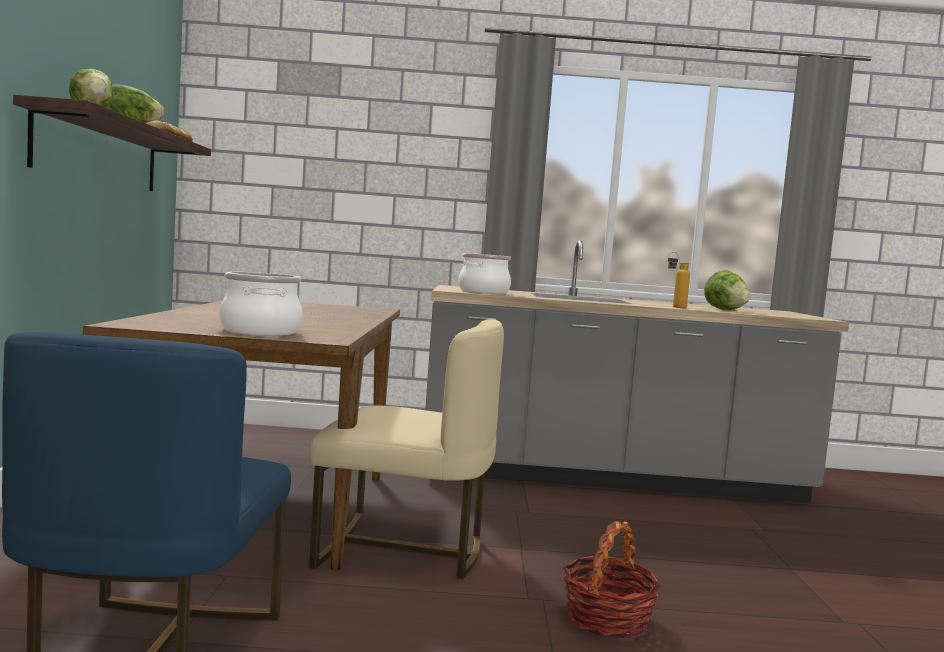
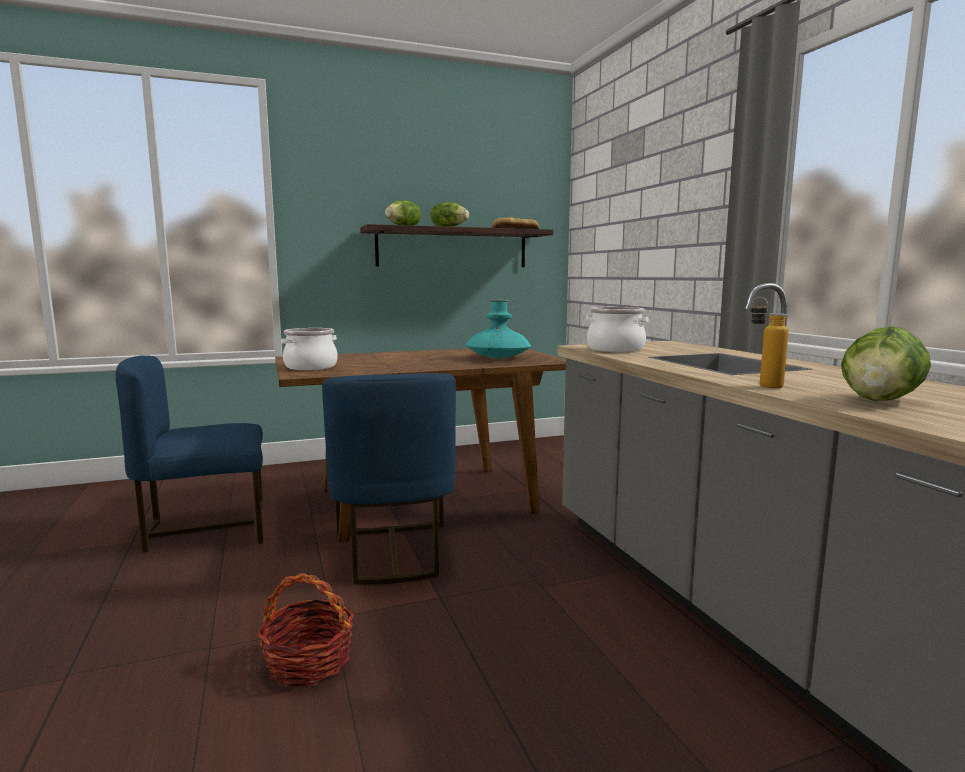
camera: 70 degrees right, 5 degrees up
beige chair [309,319,504,579] -> blue chair [322,373,456,585]
none -> turquoise vase [466,300,531,358]

